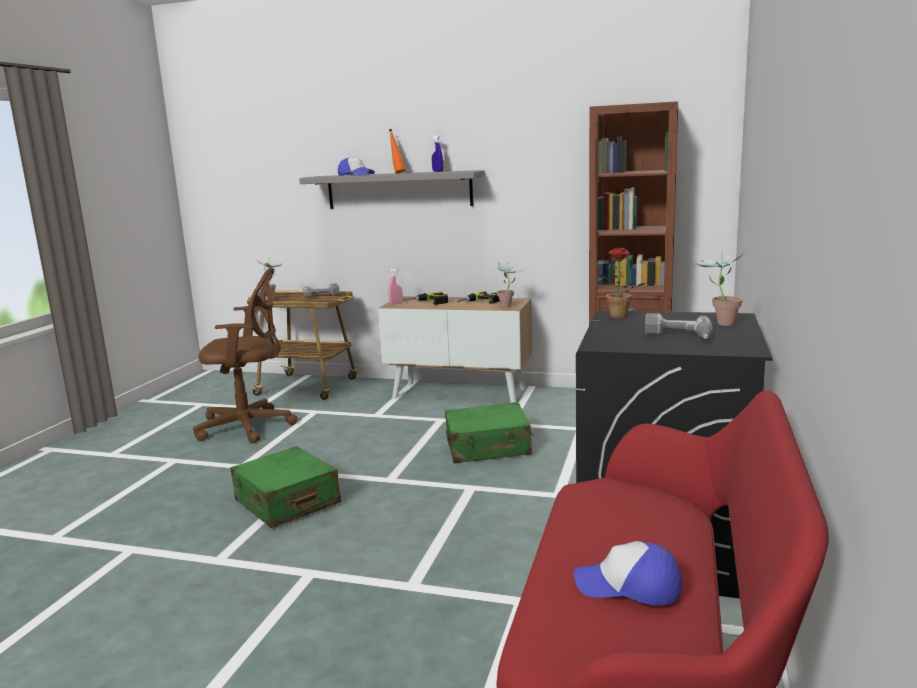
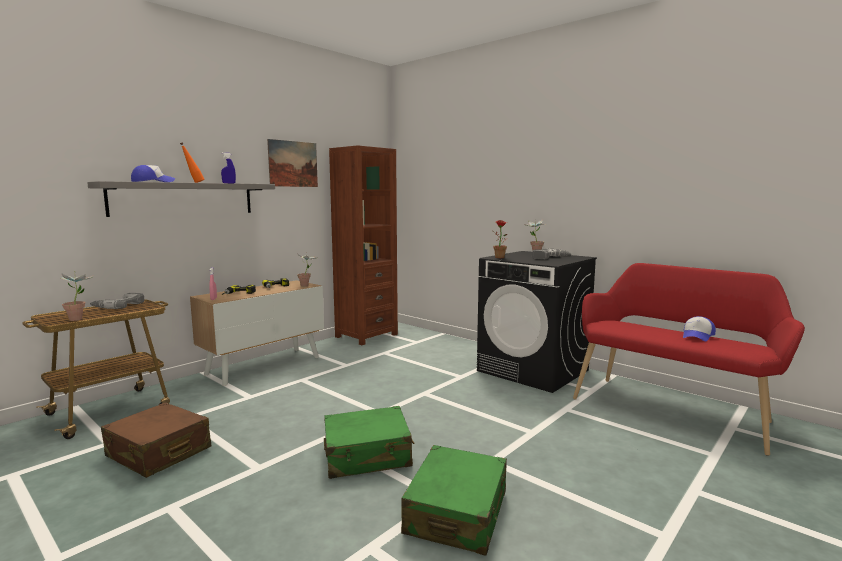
camera: 65 degrees left, 5 degrees down
brown office chair [193,268,298,443] -> brown suitcase [101,402,211,478]
green suitcase [445,402,534,463] -> green suitcase moved to [401,445,507,555]
none -> picture [267,139,318,187]

